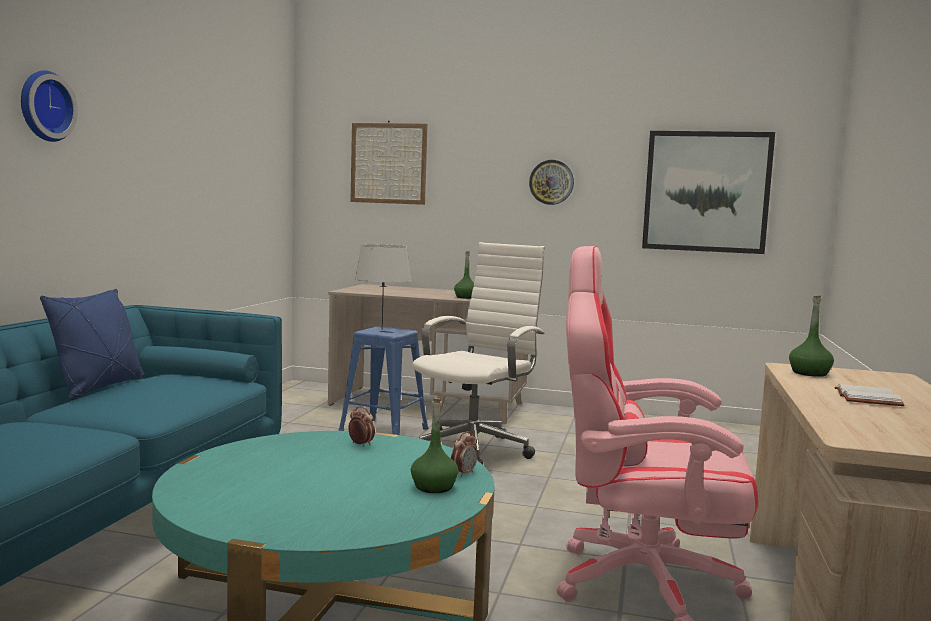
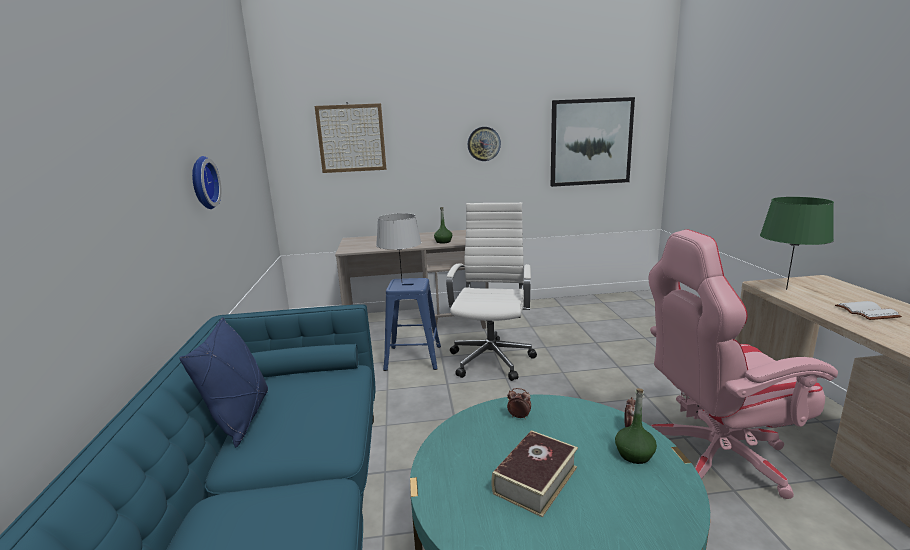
camera: 20 degrees left, 10 degrees up
wall clock [21,70,78,142] -> wall clock moved to [192,156,221,209]
green bottle [789,296,834,377] -> green table lamp [760,197,834,290]
none -> book [491,430,578,518]

